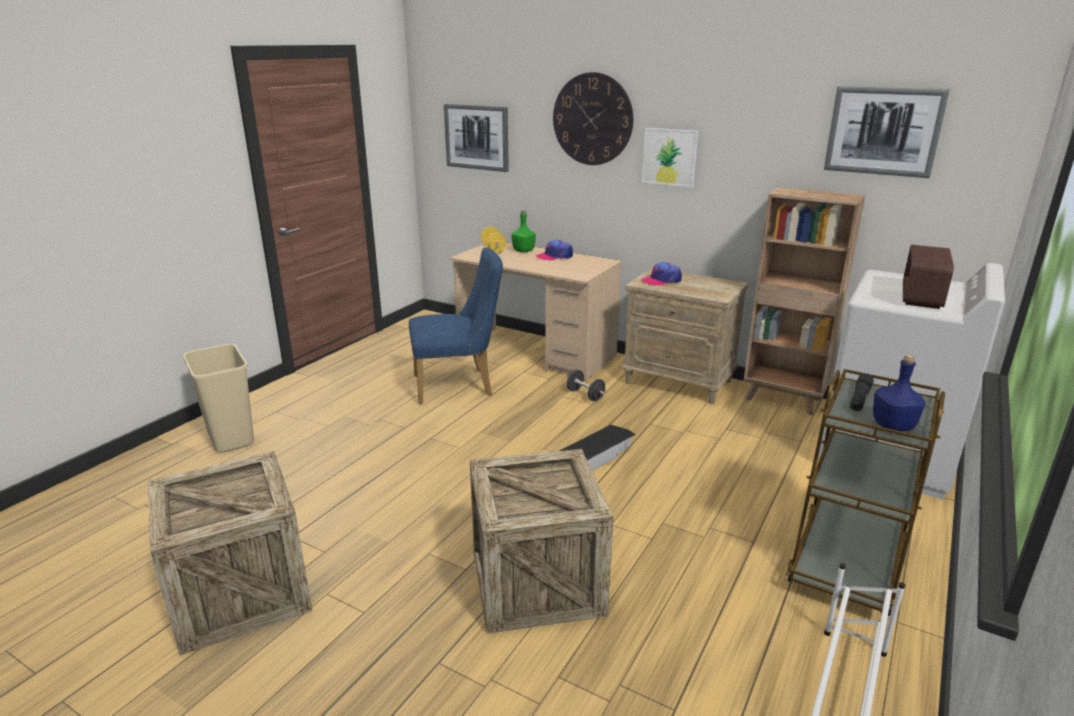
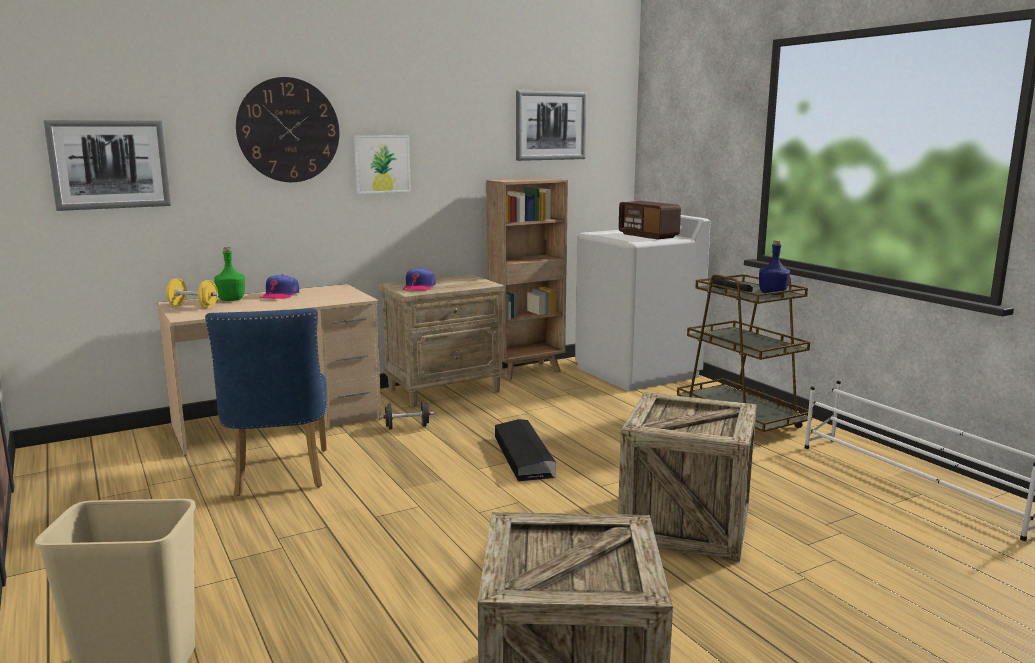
camera: 60 degrees left, 10 degrees down
blue chair [409,247,503,404] -> blue chair turned 150 degrees clockwise [205,308,327,496]

